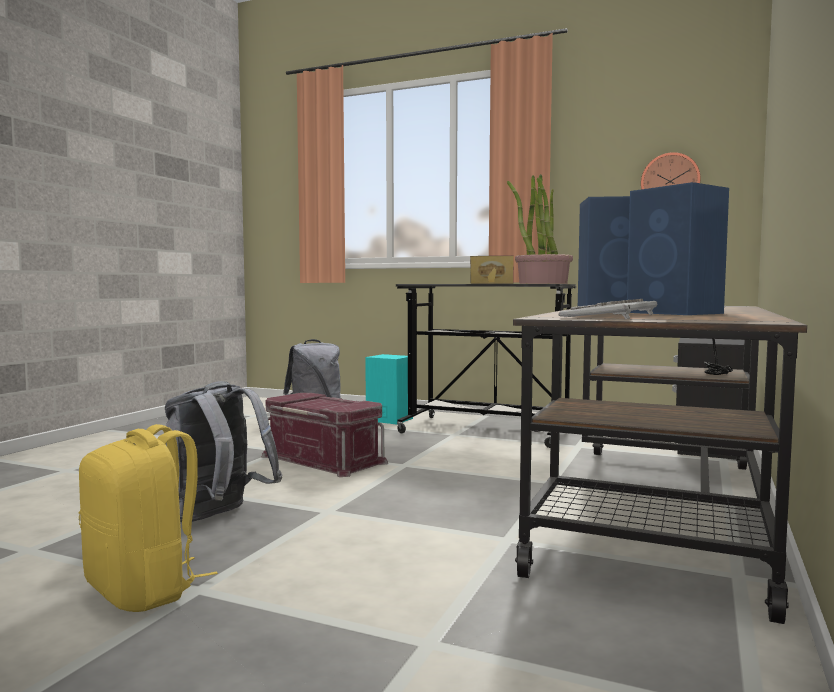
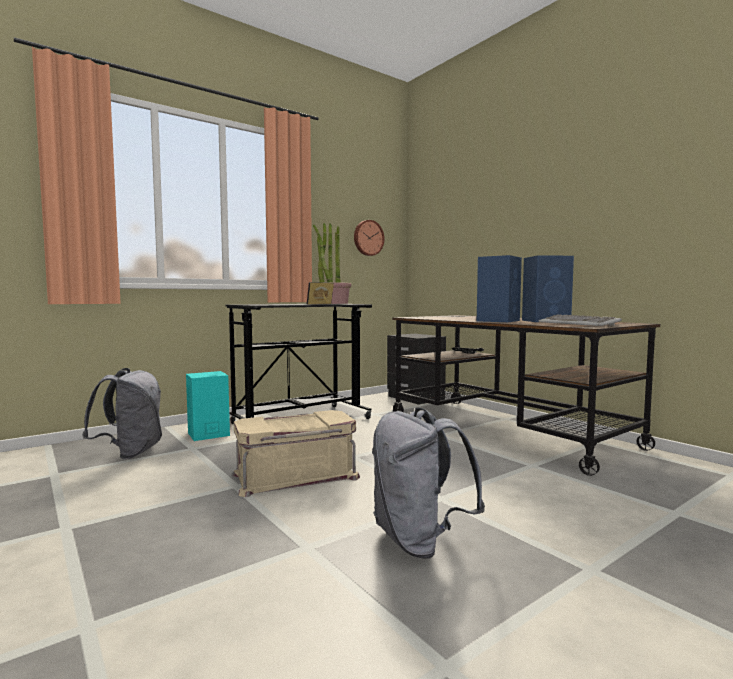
camera: 60 degrees left, 0 degrees up
yellow backpack [78,424,218,612] -> none
red storage box [261,393,388,477] -> beige storage box [232,410,360,497]

